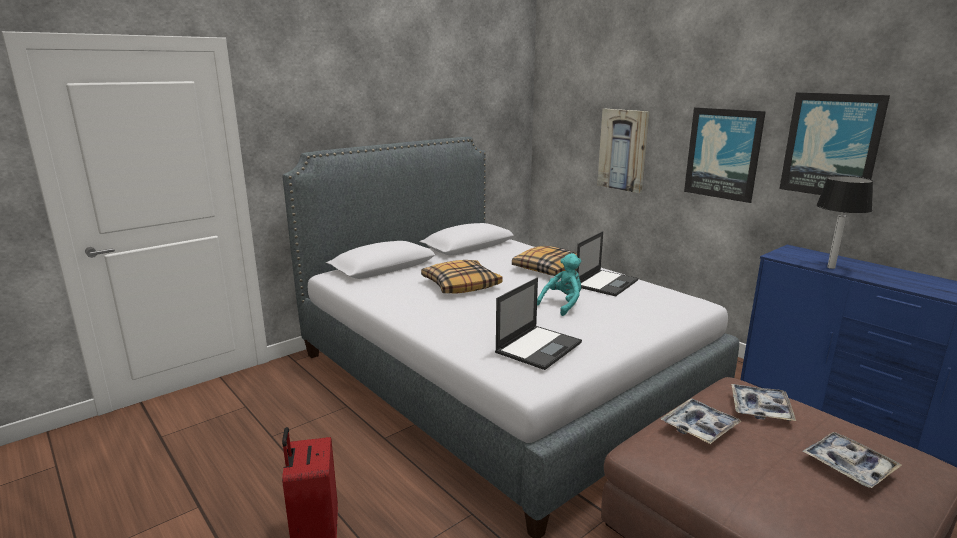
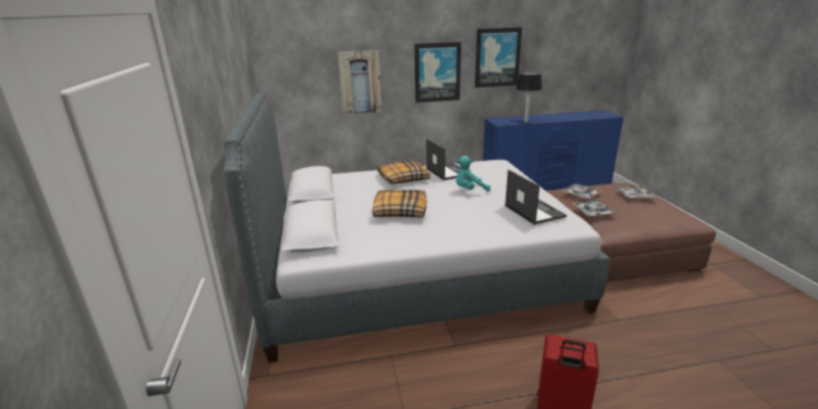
camera: 60 degrees left, 5 degrees up
turquoise plush toy [537,253,581,316] -> turquoise plush toy turned 90 degrees counterclockwise [456,156,491,192]

